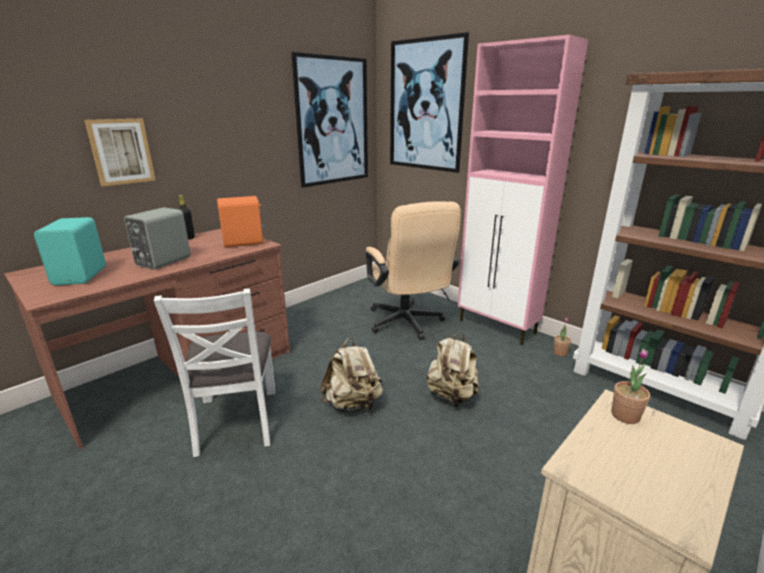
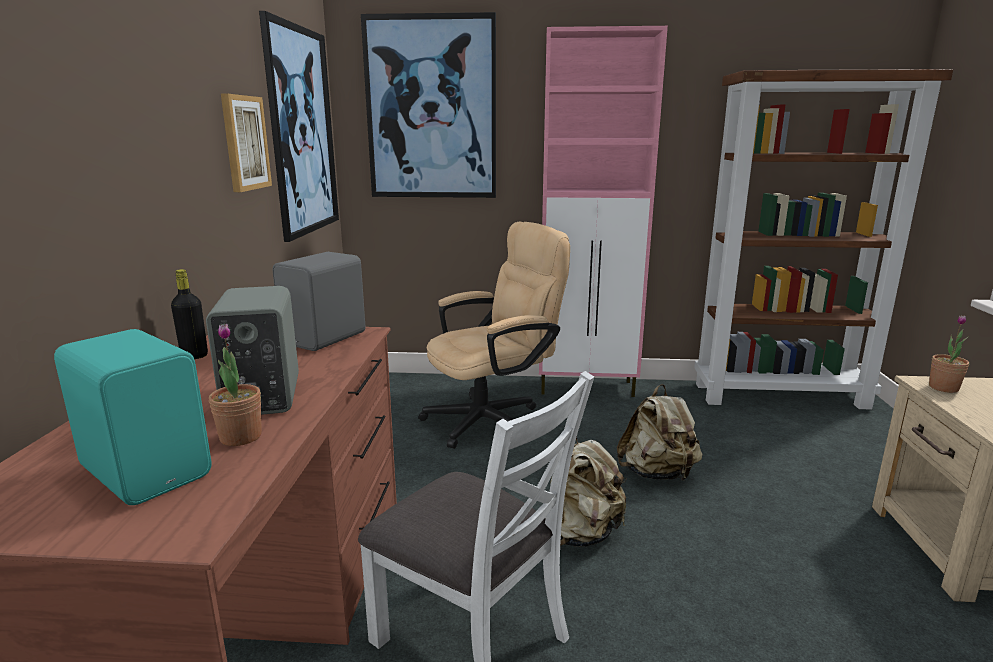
camera: 40 degrees left, 5 degrees down
picture [84,119,155,187] -> picture moved to [221,94,272,192]
orange speaker [217,196,265,248] -> grey speaker [273,252,365,351]
beige office chair [366,201,461,340] -> beige office chair turned 60 degrees counterclockwise [418,222,570,449]
potted plant [553,318,571,356] -> potted plant moved to [209,324,262,446]

